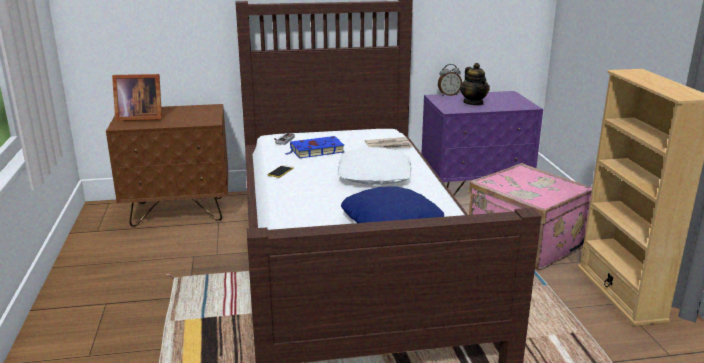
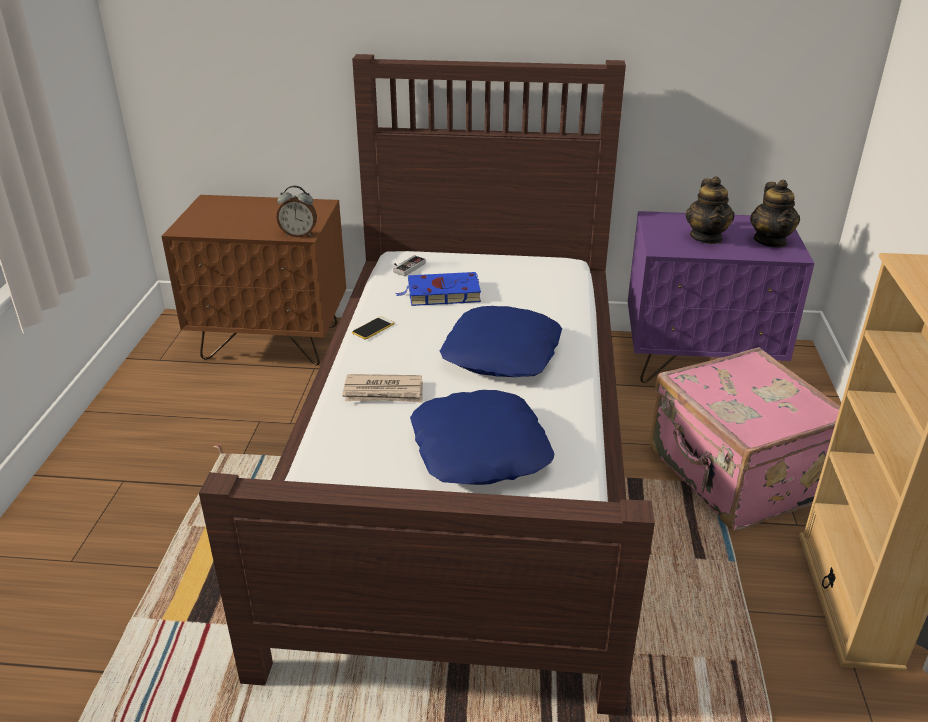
camera: 15 degrees right, 10 degrees up
picture frame [112,74,162,121] -> none
white pillow [338,147,412,185] -> blue pillow [440,306,562,377]
newspaper [365,137,413,148] -> newspaper moved to [342,374,423,403]
alarm clock [438,64,462,96] -> alarm clock moved to [276,185,317,237]
none -> teapot [750,180,800,248]

